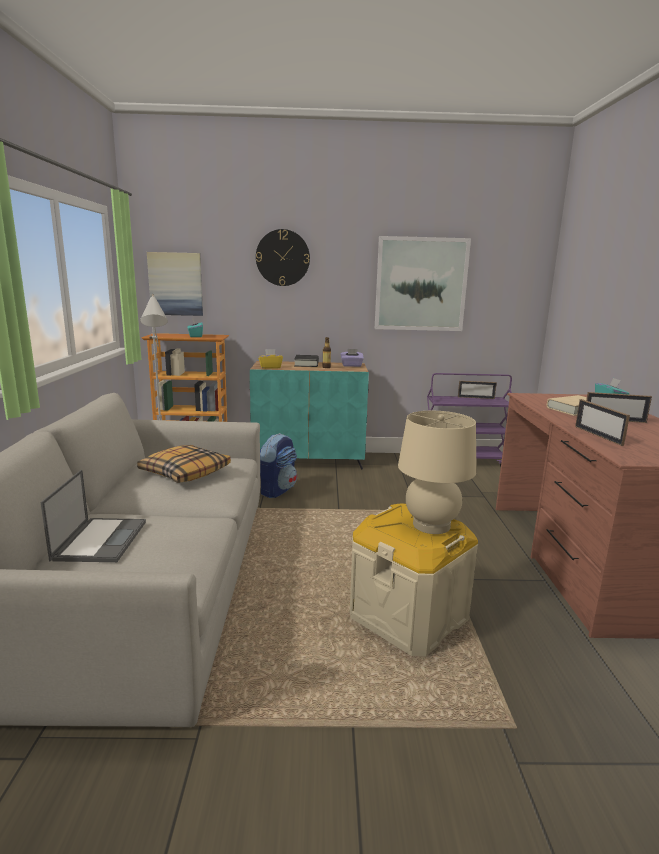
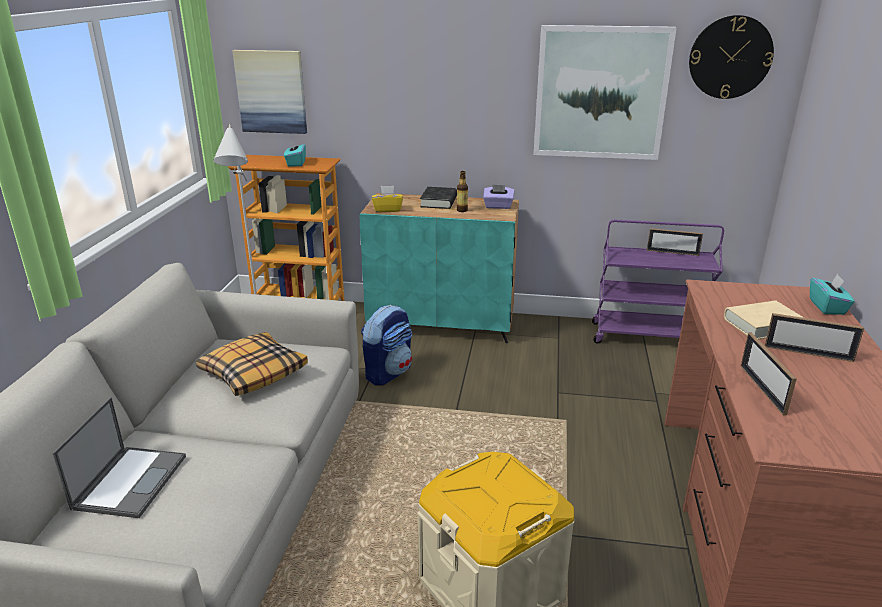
camera: 10 degrees right, 10 degrees up
wall clock [256,229,310,286] -> wall clock moved to [689,15,774,99]
beige table lamp [398,411,476,534] -> none

